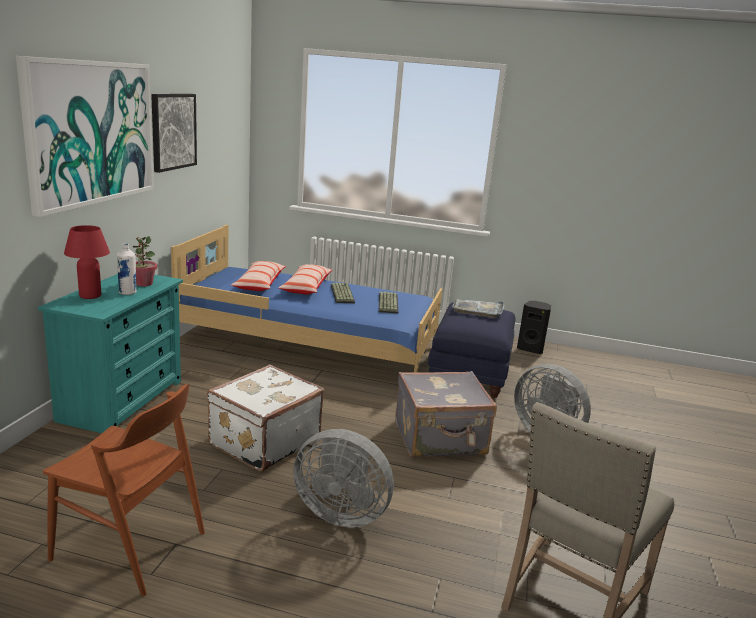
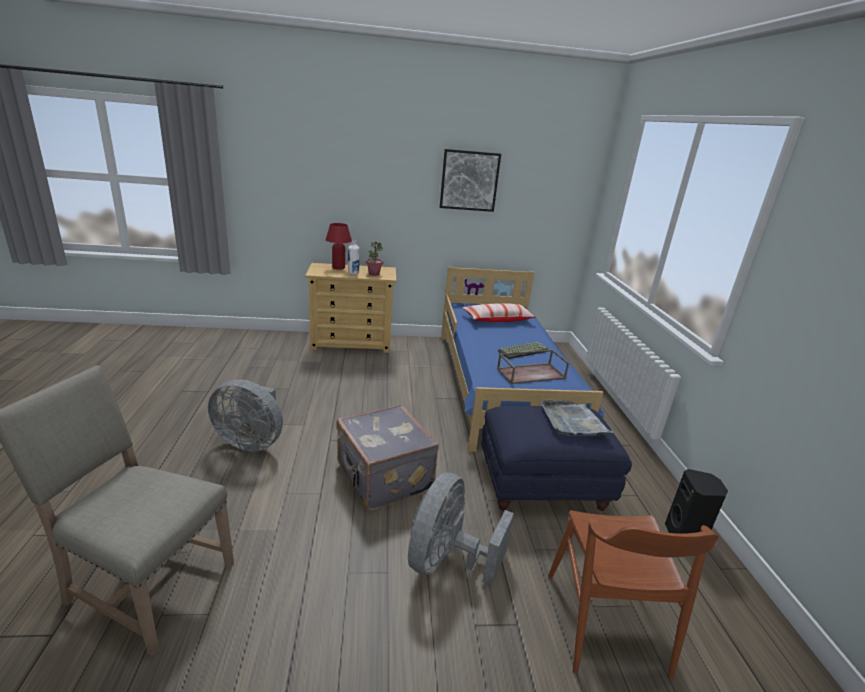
camera: 70 degrees right, 5 degrees up
picture [16,56,154,217] -> none
turquoise dresser [38,274,183,433] -> beige dresser [305,263,396,353]
brown chair [43,384,205,596] -> brown chair moved to [548,510,718,680]
white suitcase [207,364,324,472] -> none
pillow [278,264,333,295] -> none
grey fan [293,429,394,528] -> grey fan turned 75 degrees counterclockwise [208,379,283,451]
keyboard [379,291,398,314] -> brown tray [497,349,569,384]

